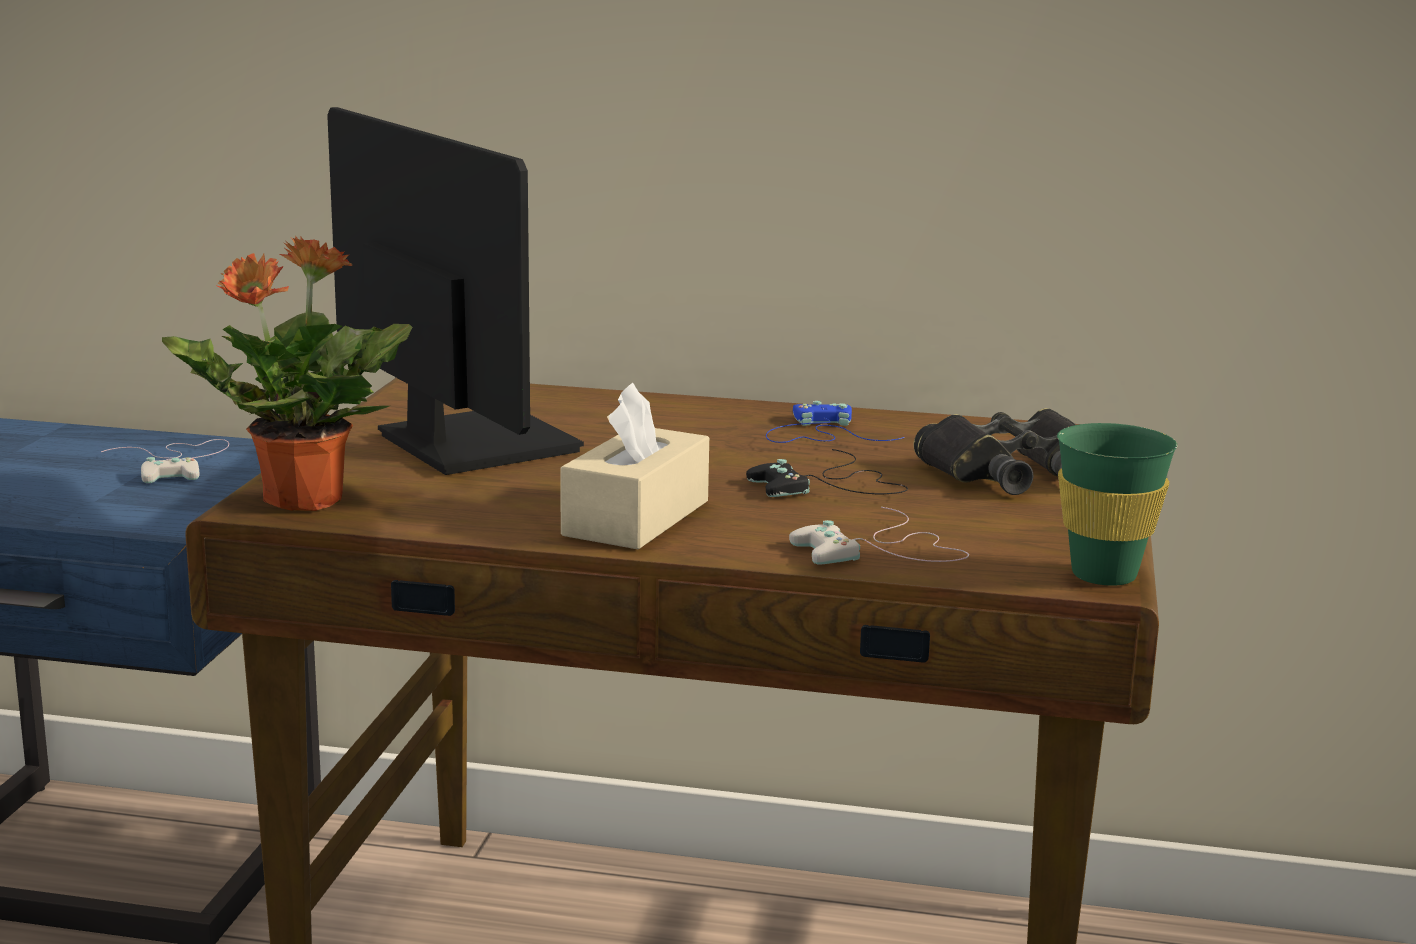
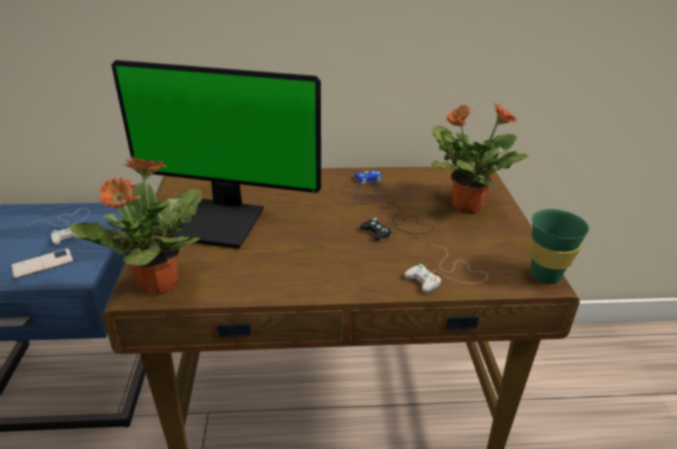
camera: 15 degrees left, 15 degrees up
monitor [327,107,584,475] -> monitor turned 150 degrees clockwise [111,60,321,249]
beige tissue box [560,383,709,550] -> none
black binoculars [913,408,1075,495] -> potted plant [431,102,529,213]
none -> phone [11,248,74,279]

